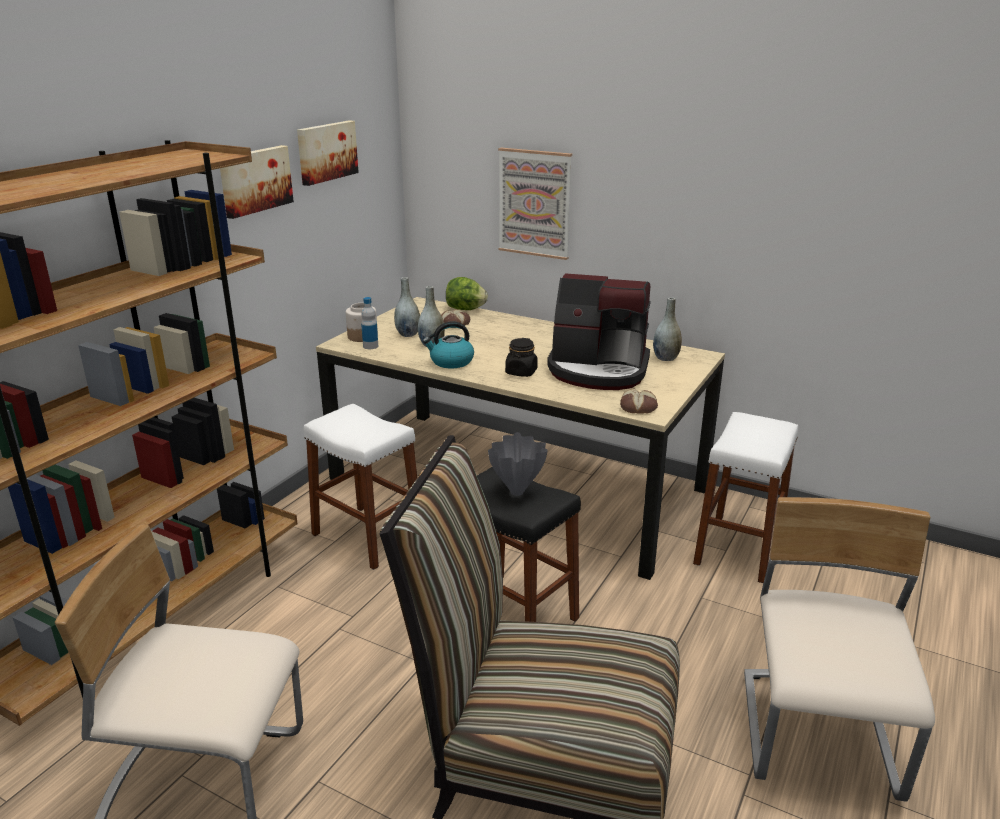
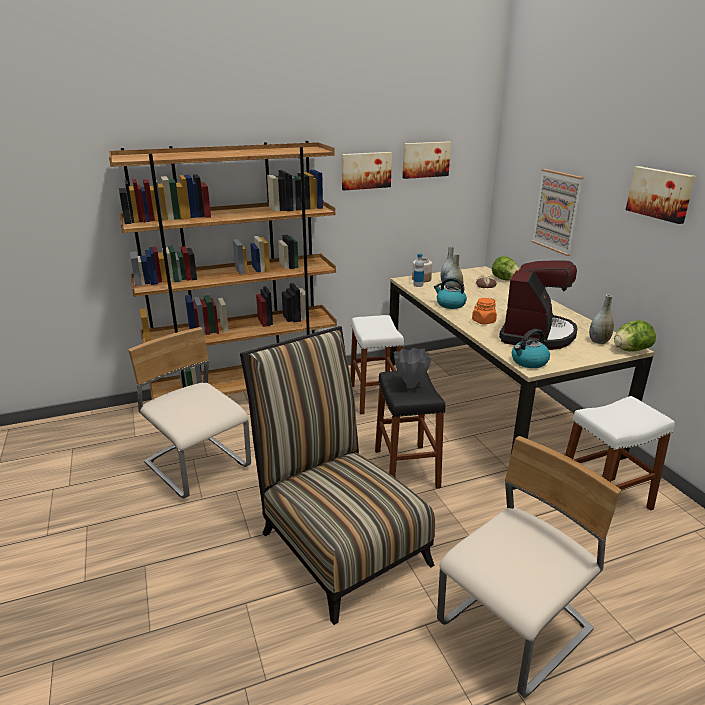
camera: 40 degrees right, 0 degrees up
black jar [505,338,538,377] -> orange jar [472,298,497,325]
coffee machine [547,273,651,390] -> coffee machine turned 120 degrees counterclockwise [499,260,578,350]
bread [620,388,658,414] -> kettle [512,329,550,368]
none -> lettuce [614,320,656,351]
none -> picture [626,166,696,224]

